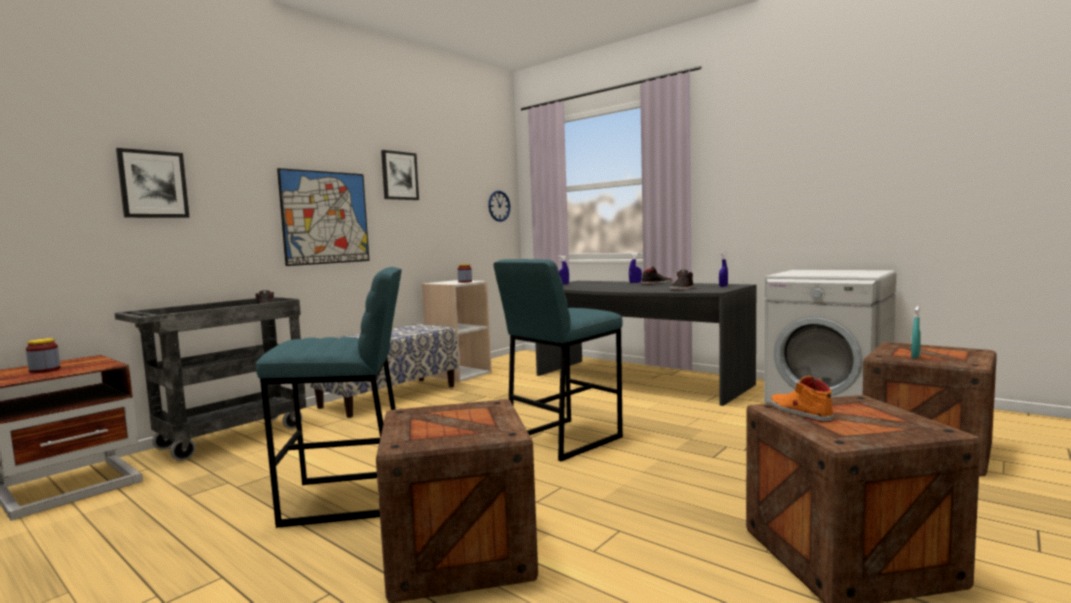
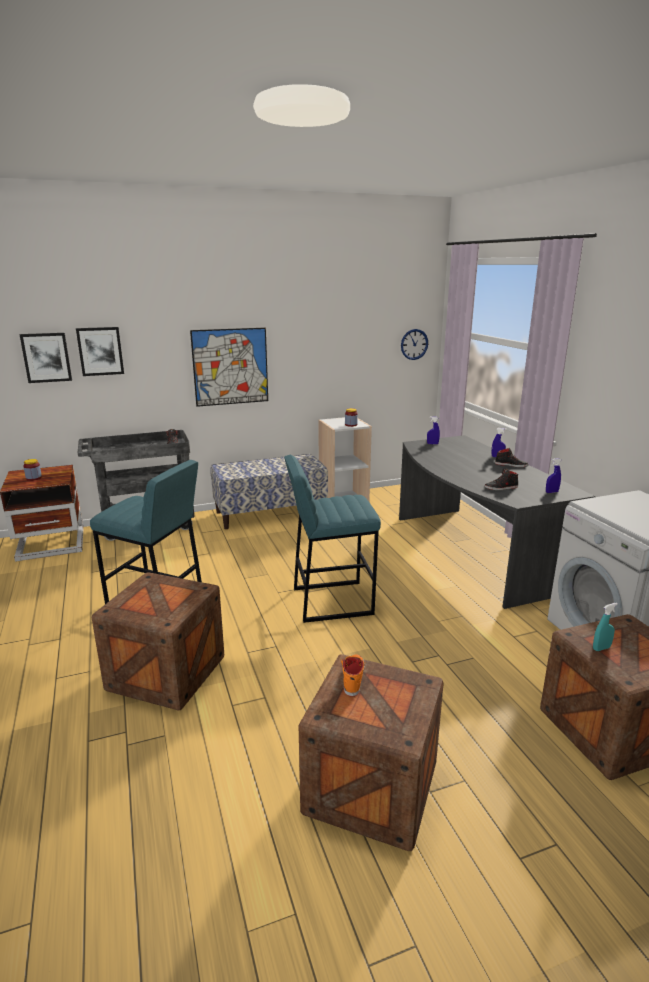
camera: 30 degrees right, 15 degrees up
picture [381,150,419,200] -> picture moved to [19,333,72,383]

